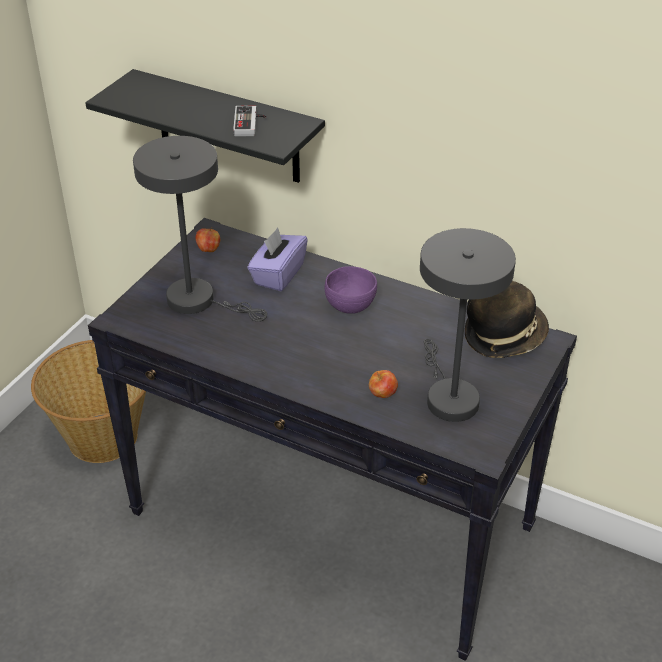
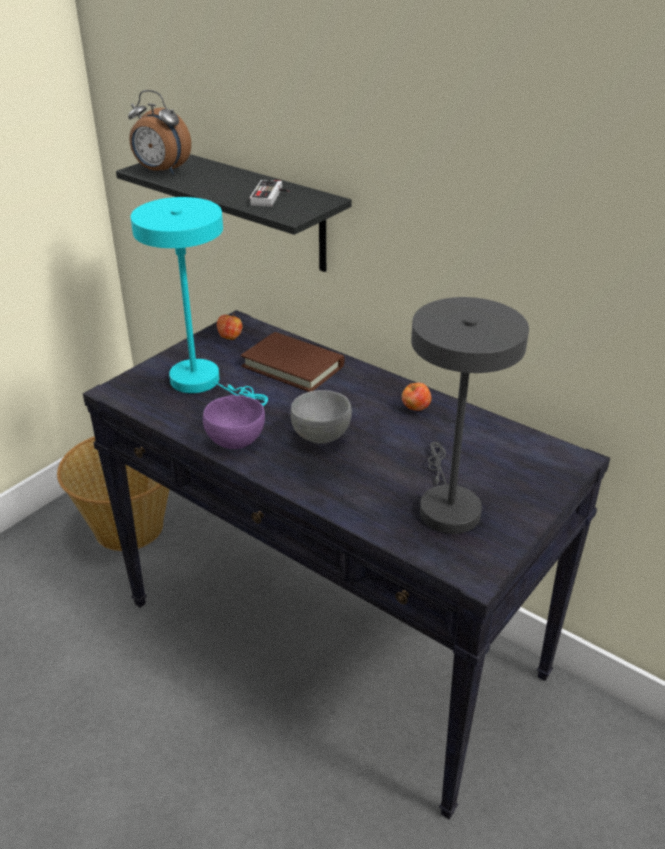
camera: 10 degrees right, 5 degrees down
grey table lamp [133,136,267,322] -> turquoise table lamp [130,197,268,406]
purple tissue box [247,227,308,291] -> brown book [241,332,345,392]
purple bowl [324,266,377,314] -> purple bowl moved to [203,395,265,449]
apple [369,370,398,398] -> apple moved to [402,383,432,411]
hat [465,281,549,358] -> none
none -> alarm clock [128,90,191,174]
none -> grey bowl [290,390,352,443]

